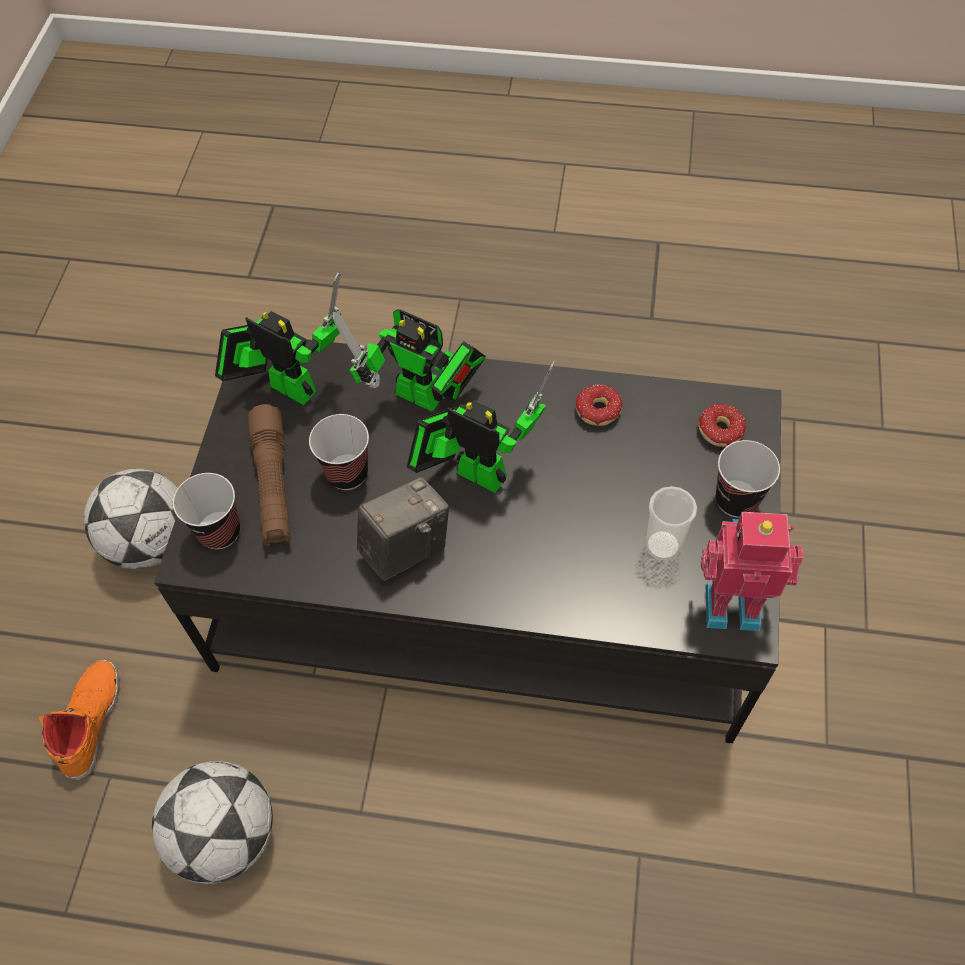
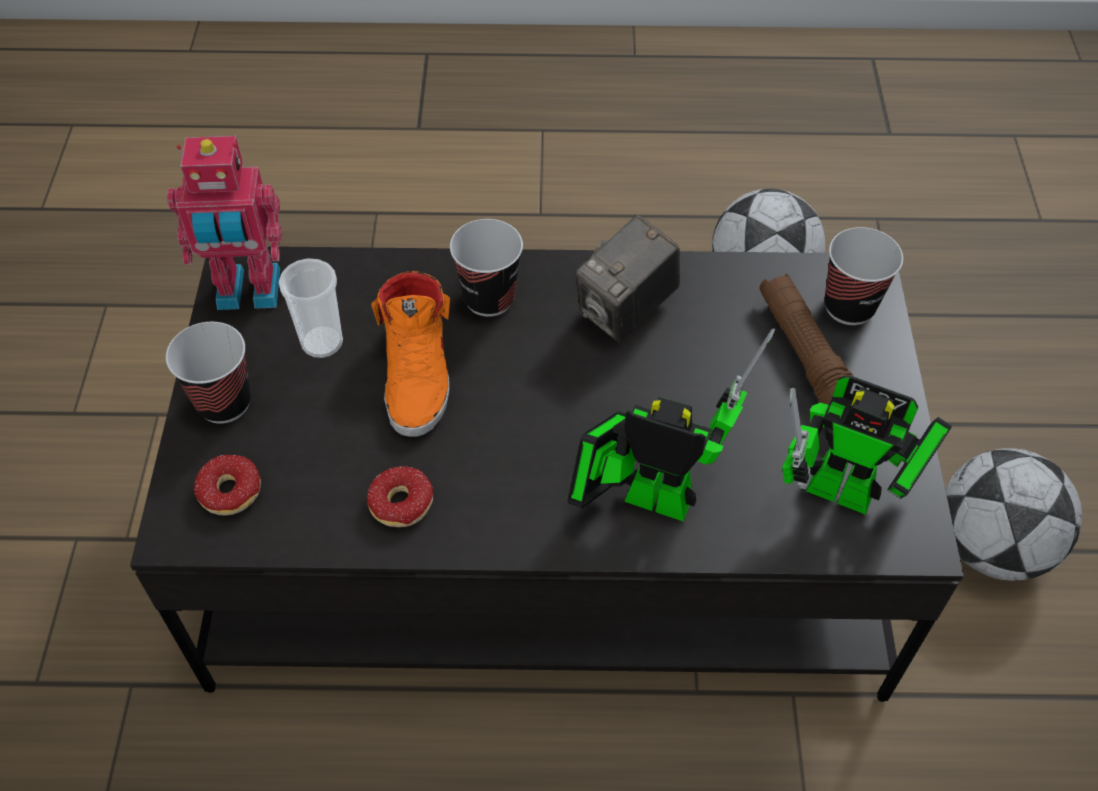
camera: 170 degrees right, 5 degrees down
orange shoe [39,660,119,780] -> orange shoe moved to [372,271,450,437]
cup [309,414,369,490] -> cup moved to [450,219,523,317]
toy robot [407,361,555,493] -> none

